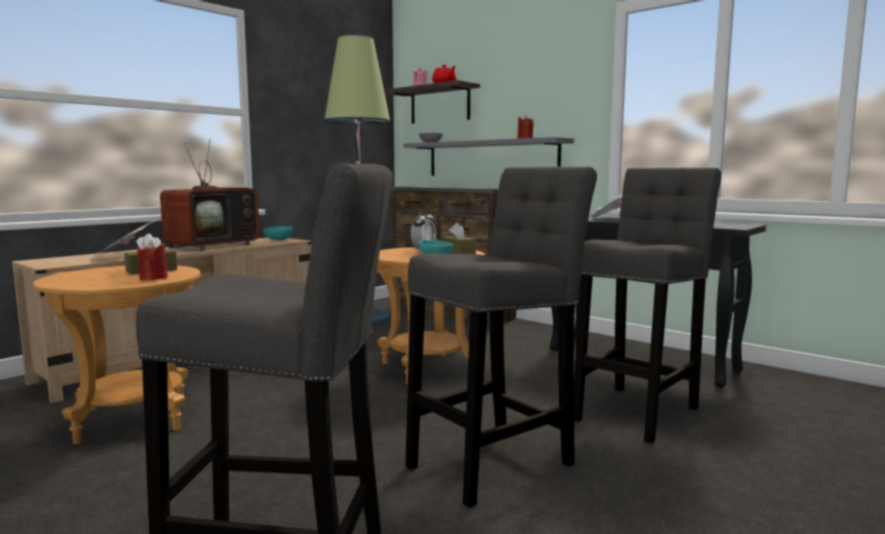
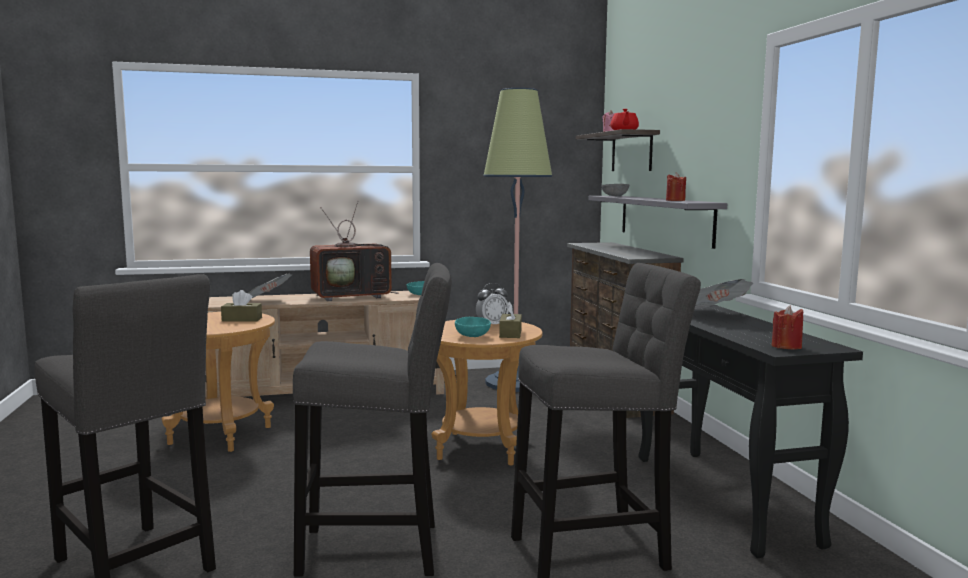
camera: 35 degrees right, 0 degrees up
red candle [138,241,168,280] -> red candle moved to [772,306,803,349]

